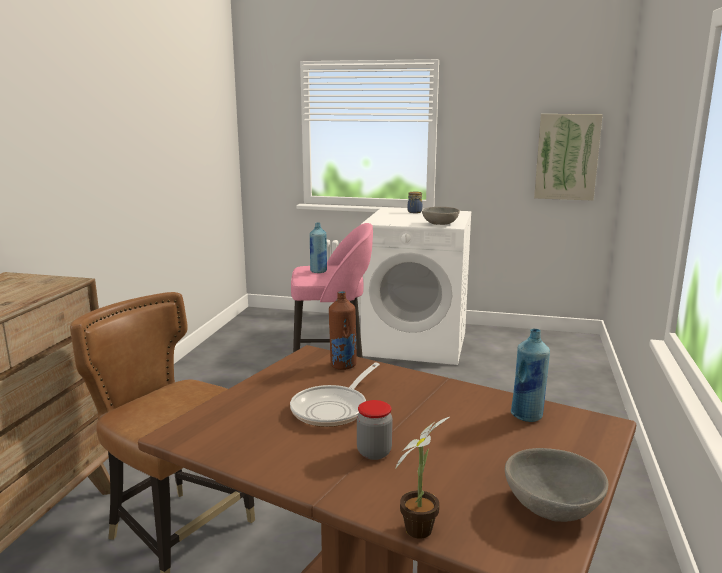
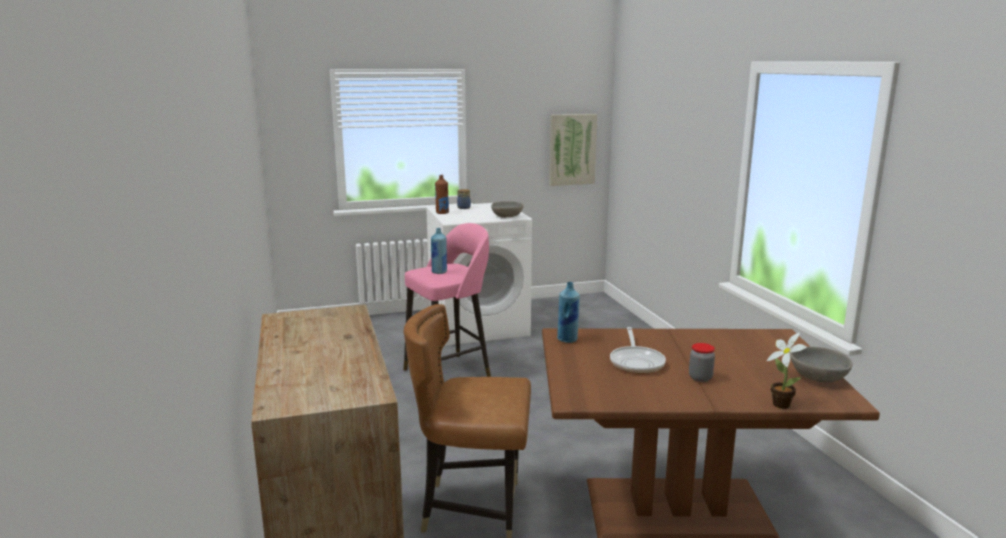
camera: 30 degrees left, 0 degrees up
brown bottle [329,291,357,370] -> brown bottle moved to [435,175,449,214]
blue bottle [511,328,550,422] -> blue bottle moved to [557,282,580,343]

